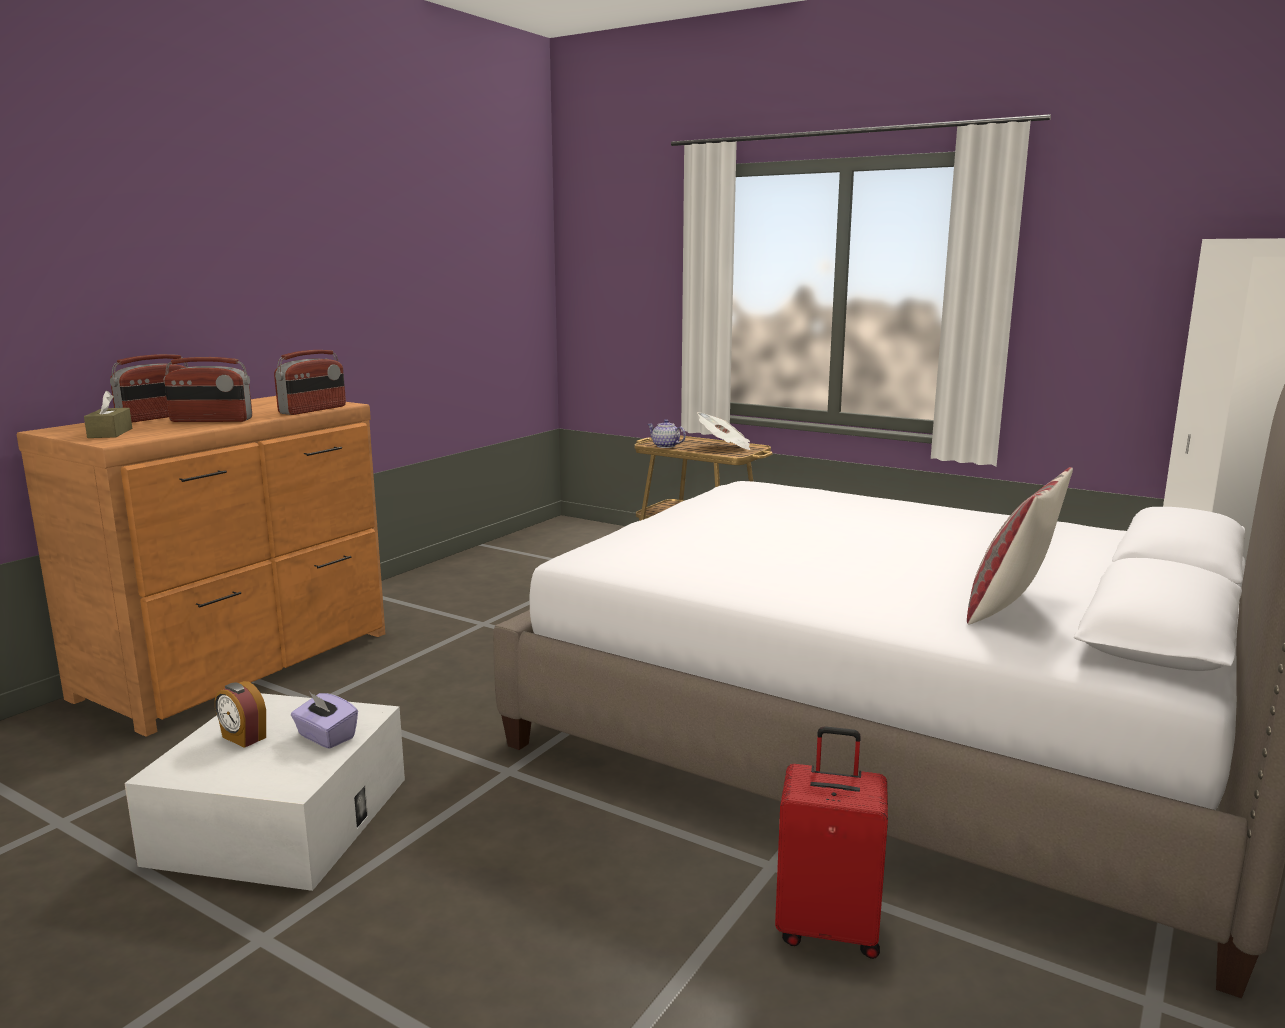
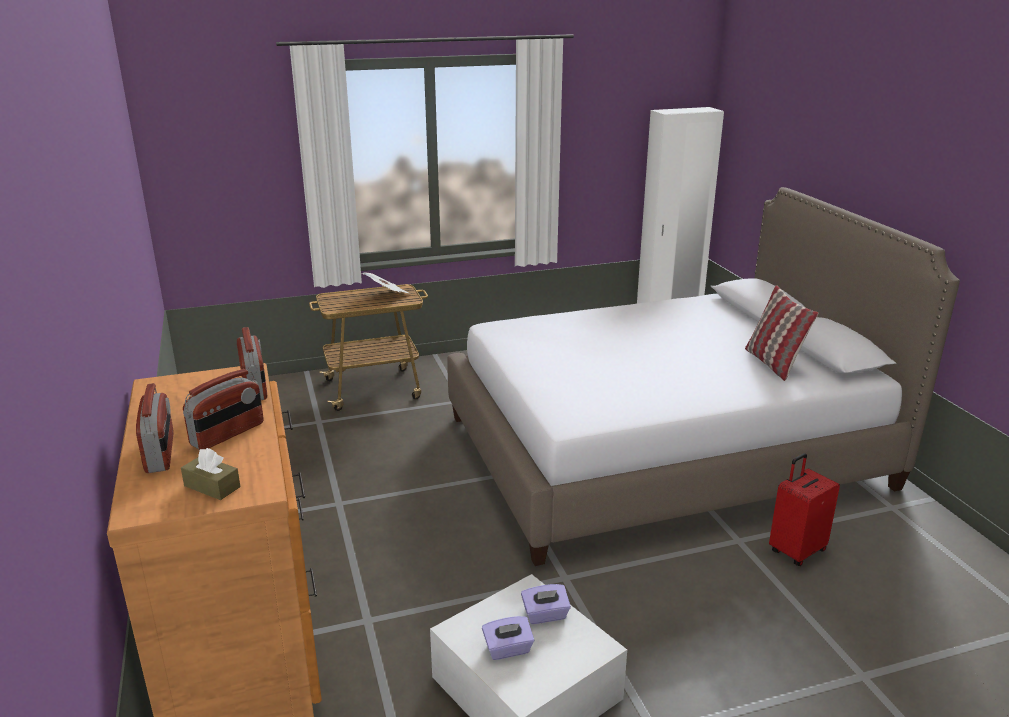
camera: 50 degrees left, 10 degrees up
alarm clock [215,681,266,748] -> purple tissue box [482,616,534,660]
teapot [647,419,686,448] -> none

